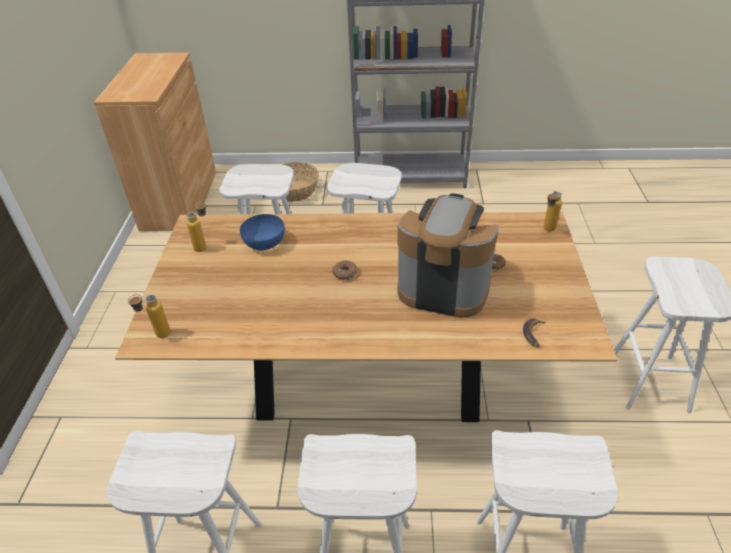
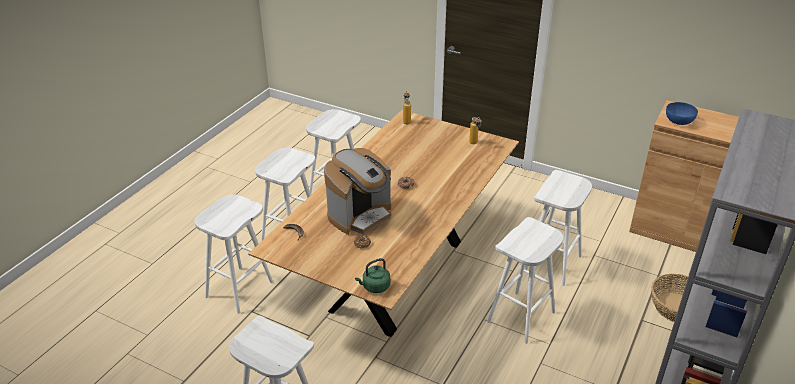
camera: 115 degrees right, 5 degrees down
blue bowl [240,214,285,250] -> blue bowl moved to [666,102,698,125]
bottle [544,191,562,232] -> green kettle [355,258,390,293]

